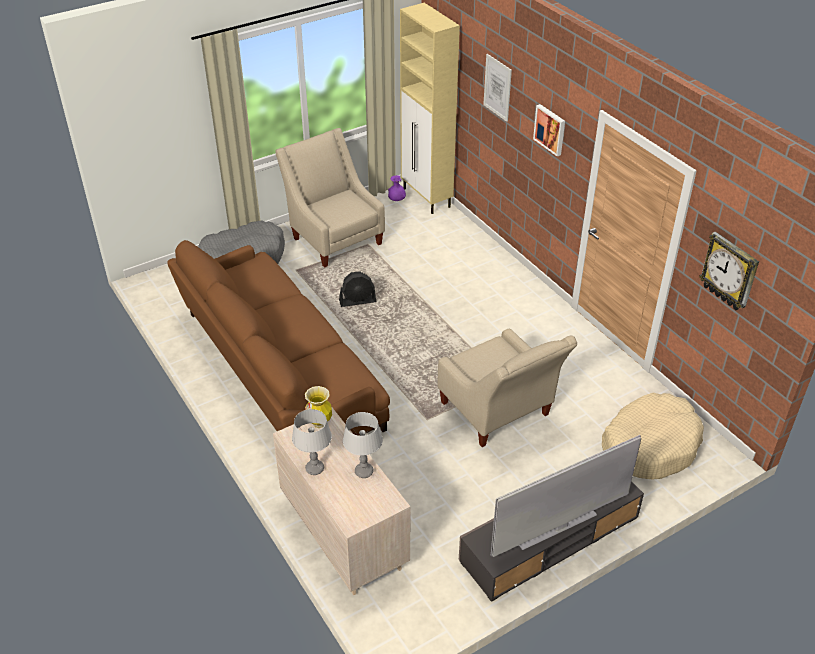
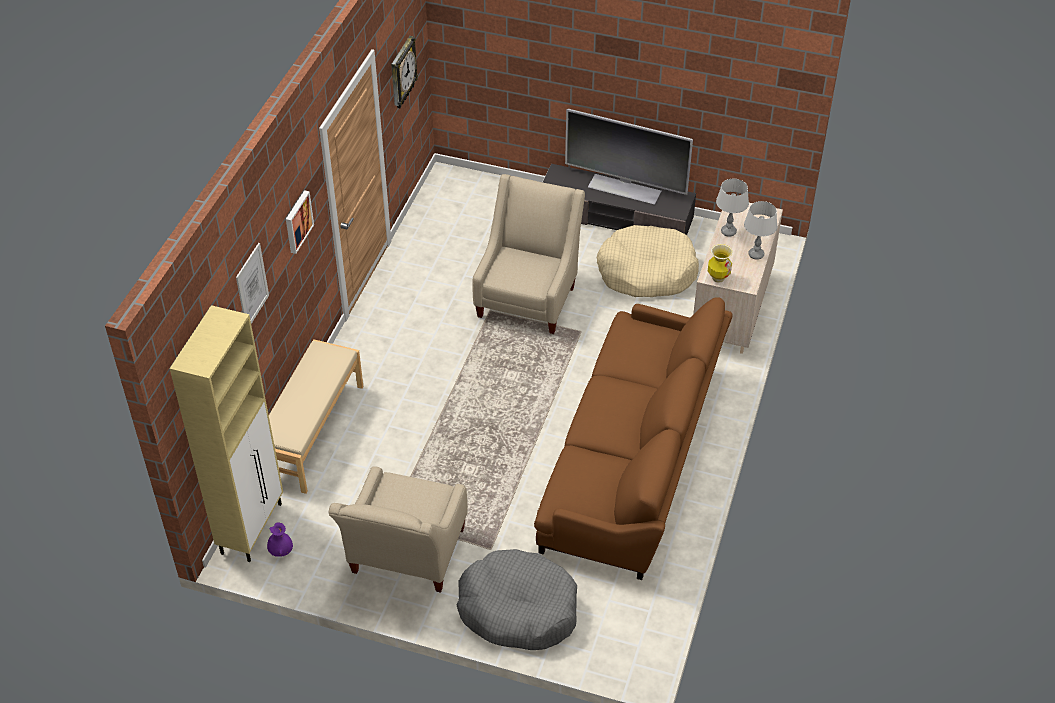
camera: 130 degrees left, 5 degrees up
black fan [339,271,376,307] -> none
beige dog bed [602,393,704,480] -> beige dog bed moved to [597,225,699,297]
none -> beige bench [269,339,363,494]

